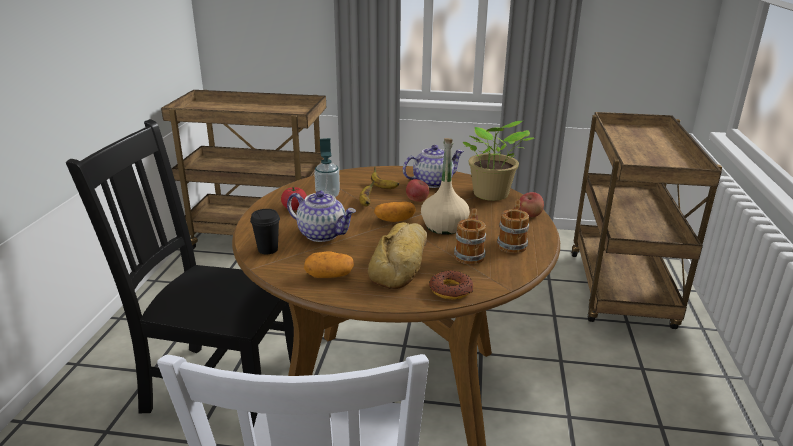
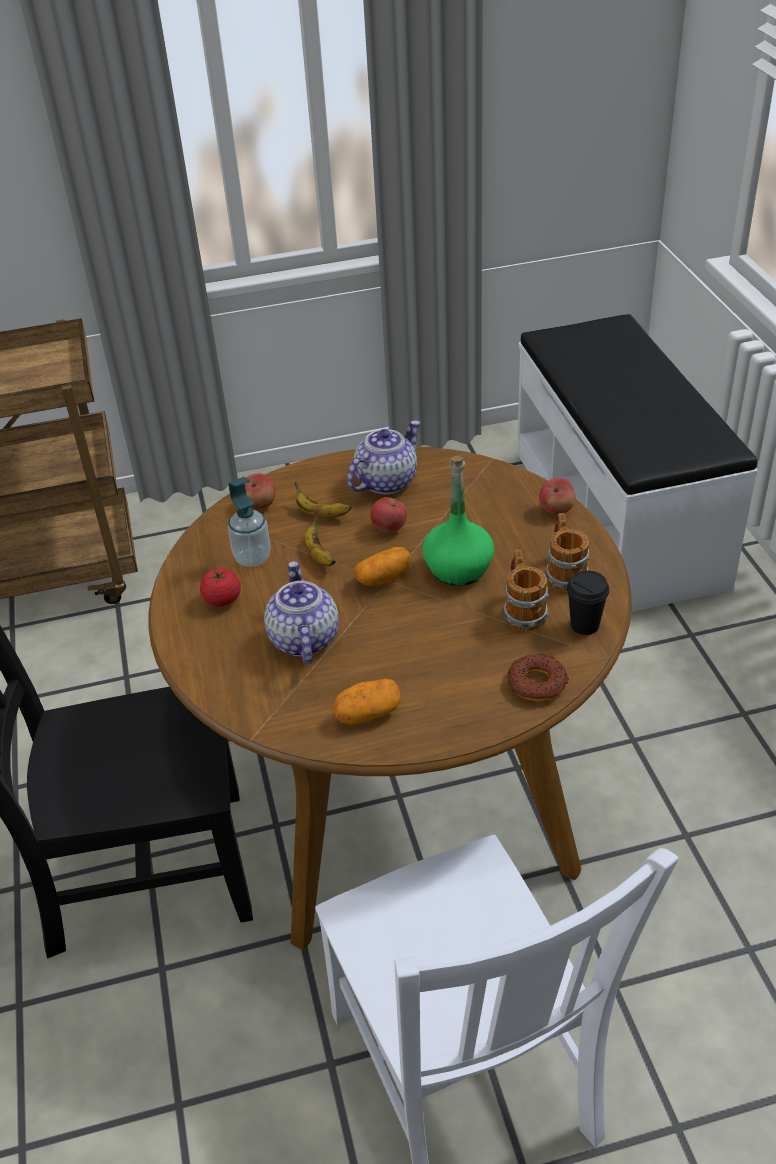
camera: 20 degrees left, 15 degrees up
black cup [250,209,280,254] -> black cup moved to [567,570,609,635]
teapot [287,191,356,242] -> teapot turned 105 degrees counterclockwise [264,561,339,664]
bread [368,222,427,289] -> none
beige bottle [421,138,470,235] -> green bottle [422,456,494,586]
potted plant [463,121,534,201] -> none
brown cart [571,112,722,329] -> white bench [517,314,757,612]
none -> apple [245,473,275,509]

